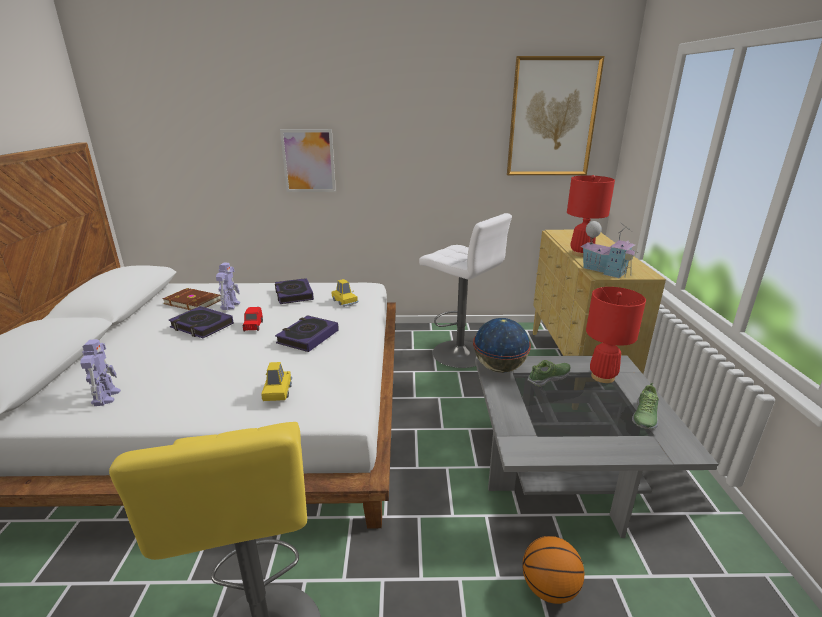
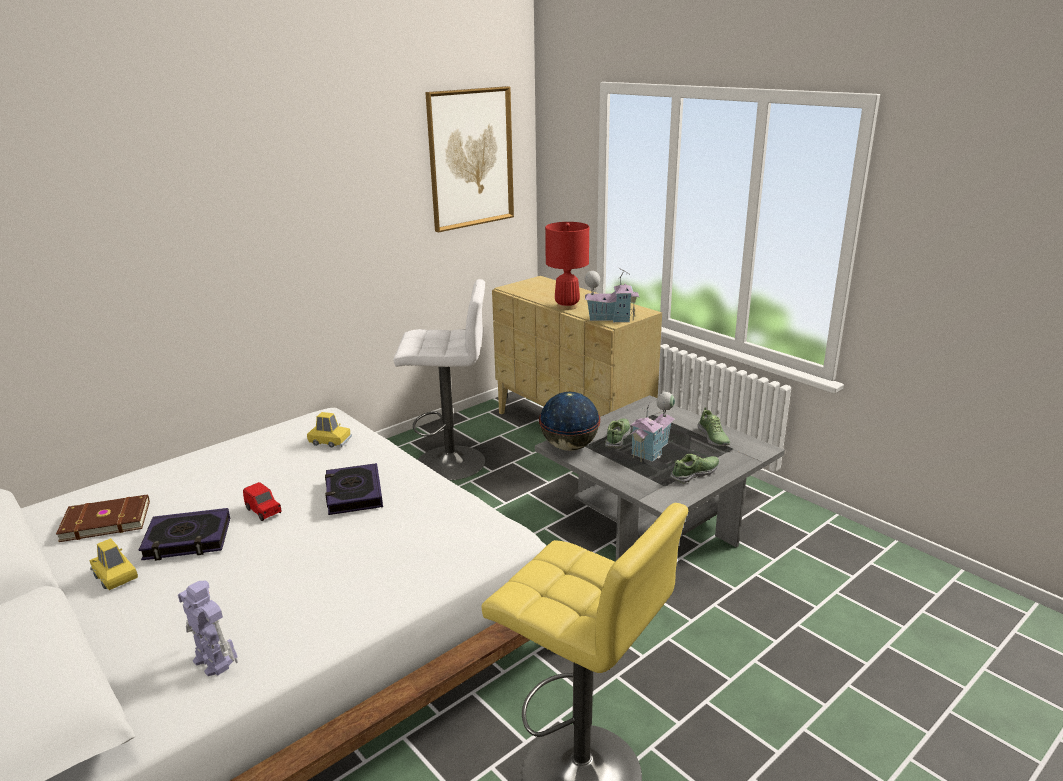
camera: 40 degrees left, 0 degrees up
toy robot [216,263,240,310] -> none
yellow toy car [262,362,292,401] -> yellow toy car moved to [90,538,138,590]
book [275,278,314,304] -> none
picture [280,129,336,192] -> none
basketball [522,536,585,604] -> none
red table lamp [586,287,646,383] -> none
none -> toy house [630,392,675,462]
none -> shoe [670,454,719,483]

